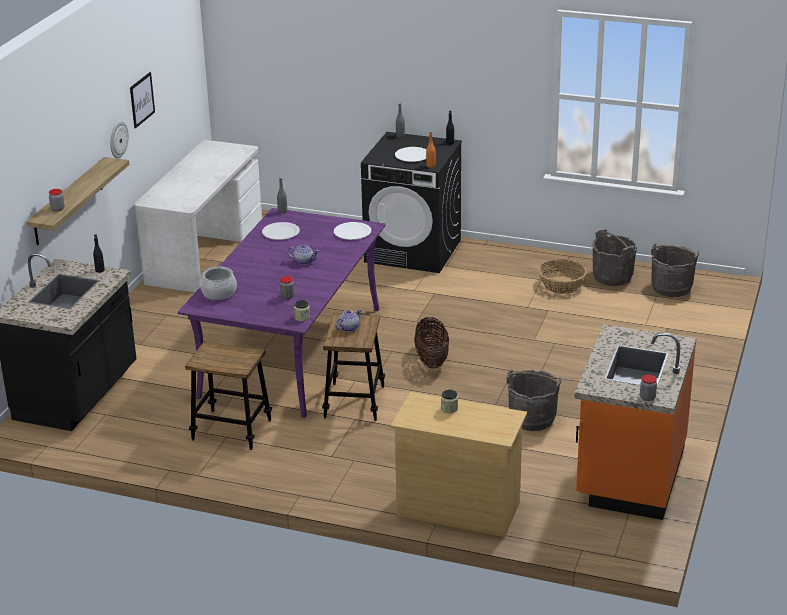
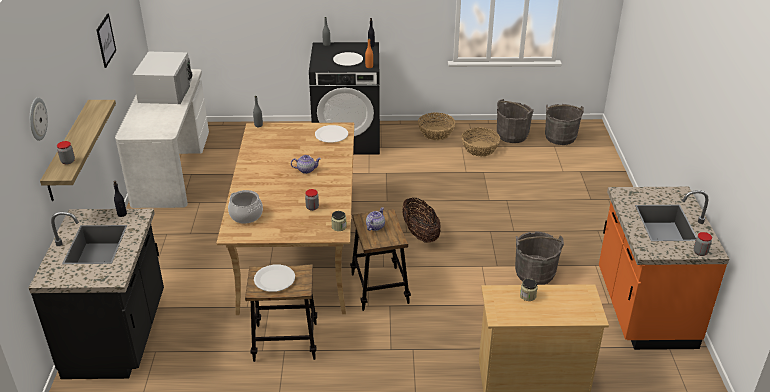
camera: 20 degrees left, 5 degrees up
wall clock [110,121,129,159] -> wall clock moved to [30,98,48,141]
purple dining table [178,208,386,418] -> beige dining table [217,122,354,315]
white plate [262,222,300,240] -> white plate moved to [254,265,295,292]
none -> white microwave [133,52,193,104]
none -> basket [418,113,455,140]

